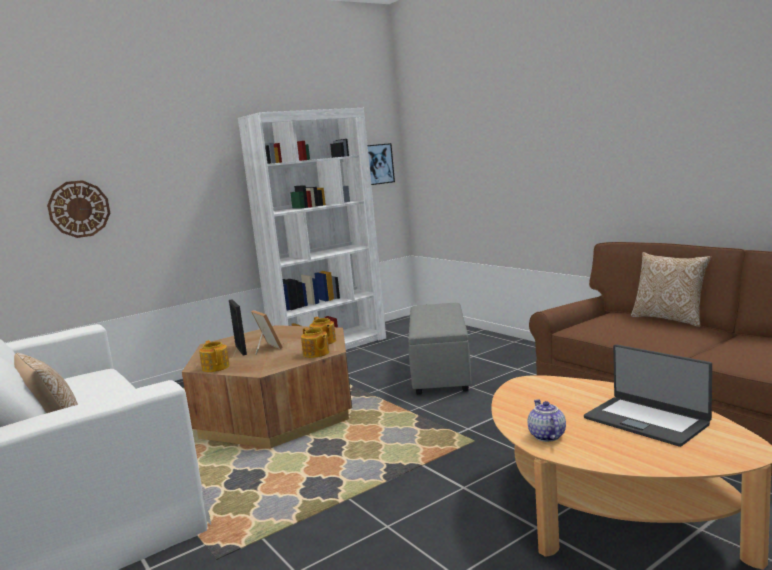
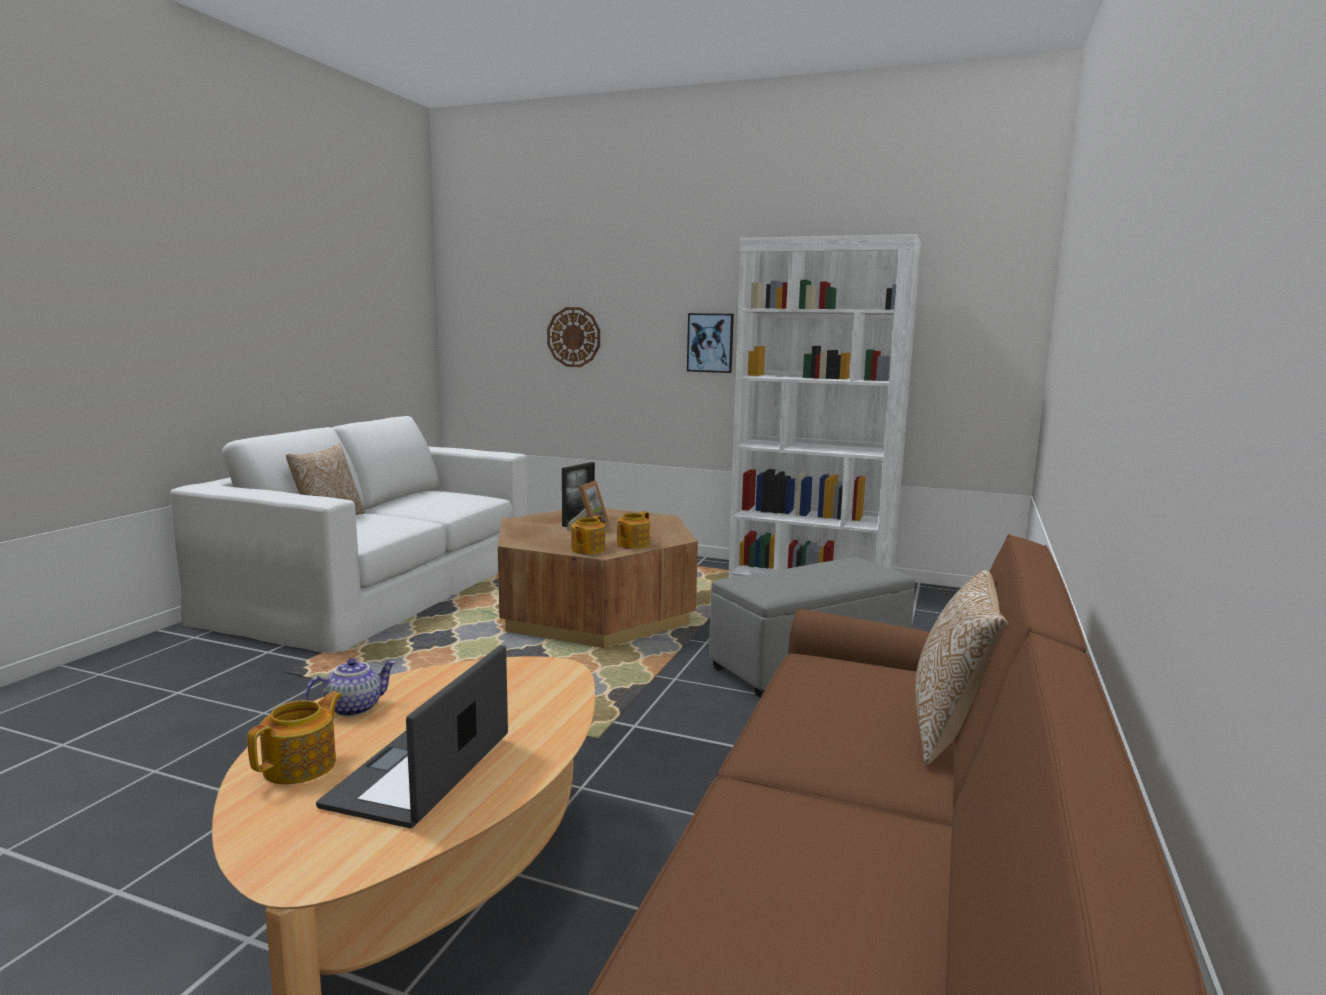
camera: 55 degrees right, 0 degrees up
teapot [199,340,230,372] -> teapot moved to [247,691,342,784]
picture [368,143,395,185] -> picture moved to [687,313,734,373]

